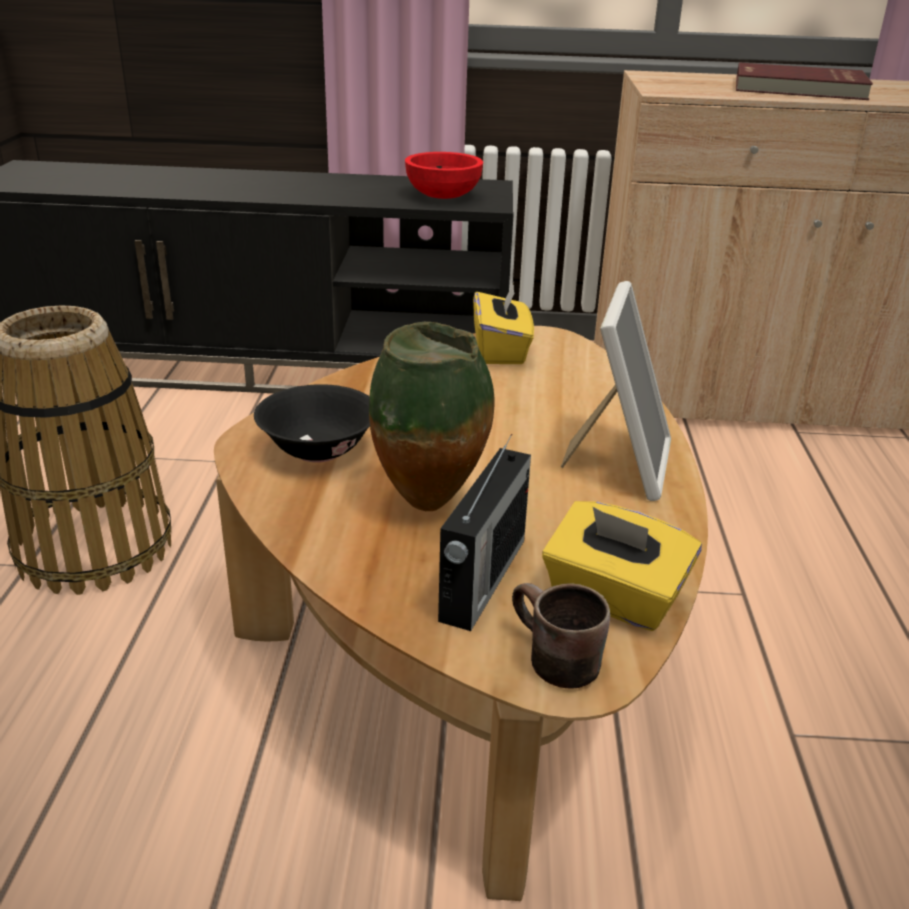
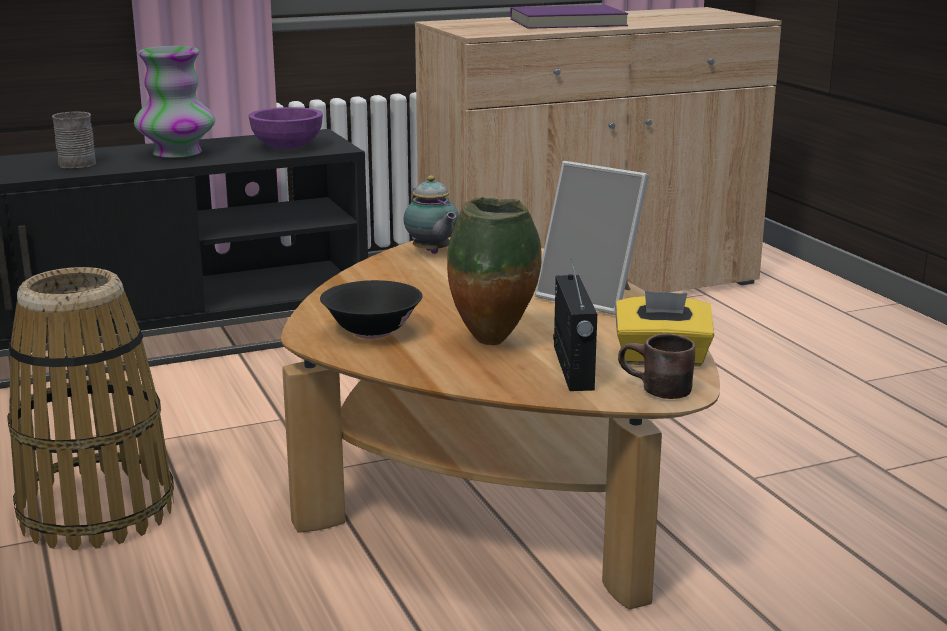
camera: 25 degrees left, 10 degrees down
red bowl [405,152,483,199] -> purple bowl [248,107,323,149]
yellow tissue box [473,281,534,364] -> teapot [404,176,459,254]
picture frame [561,281,671,501] -> picture frame turned 135 degrees clockwise [535,161,649,315]
red book [736,63,873,100] -> purple book [510,5,628,29]
none -> grey mug [52,112,96,169]
none -> vase [134,46,215,158]

